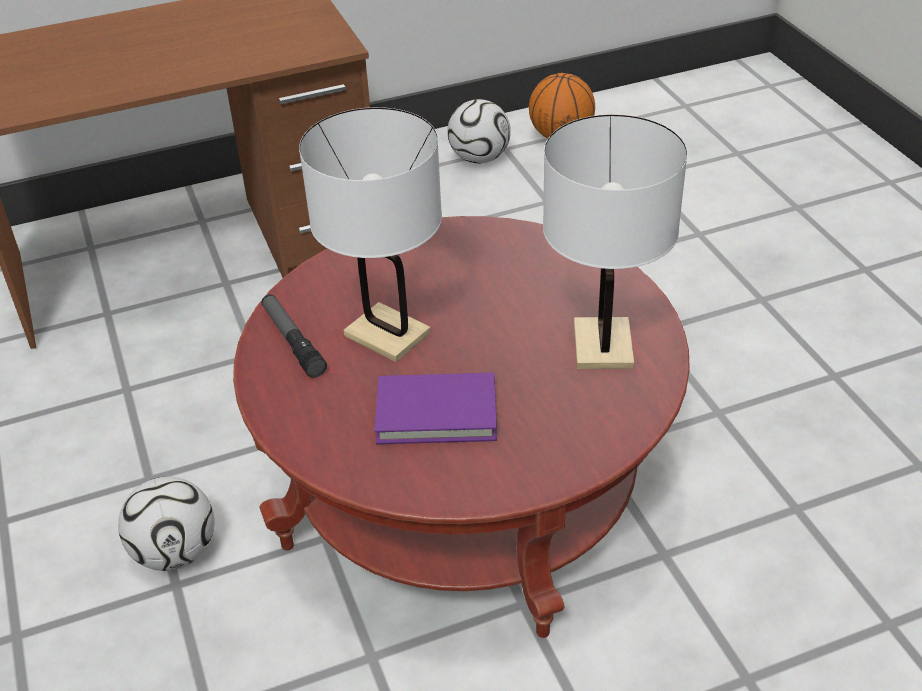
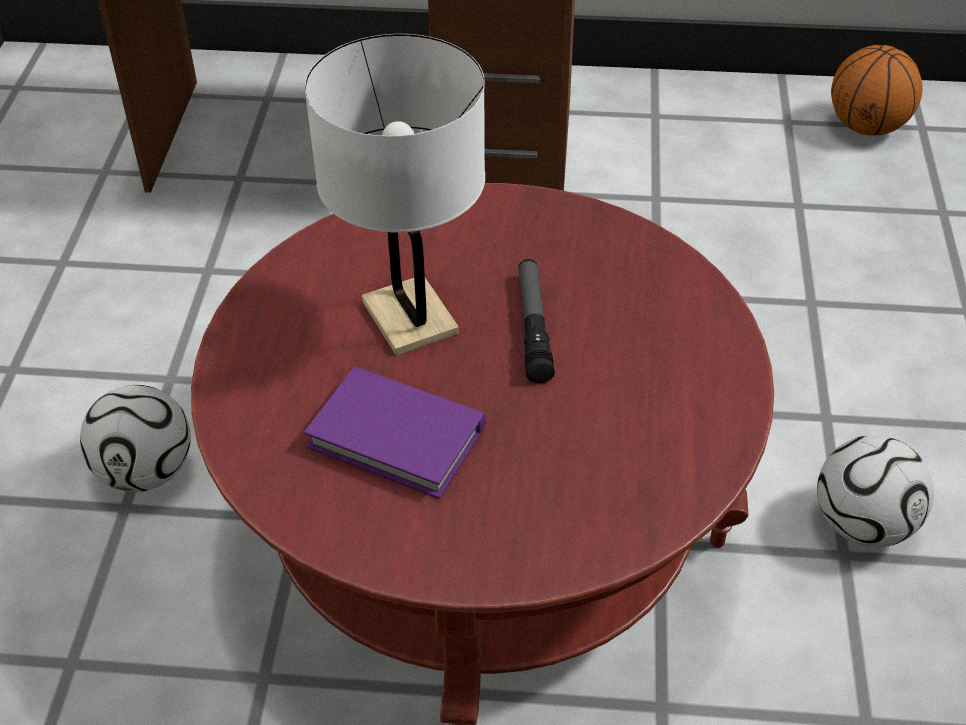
camera: 25 degrees right, 5 degrees up
flashlight [262,294,327,378] -> flashlight moved to [518,259,555,383]
football [447,99,511,164] -> football moved to [817,435,934,547]
white table lamp [543,114,688,369] -> none

